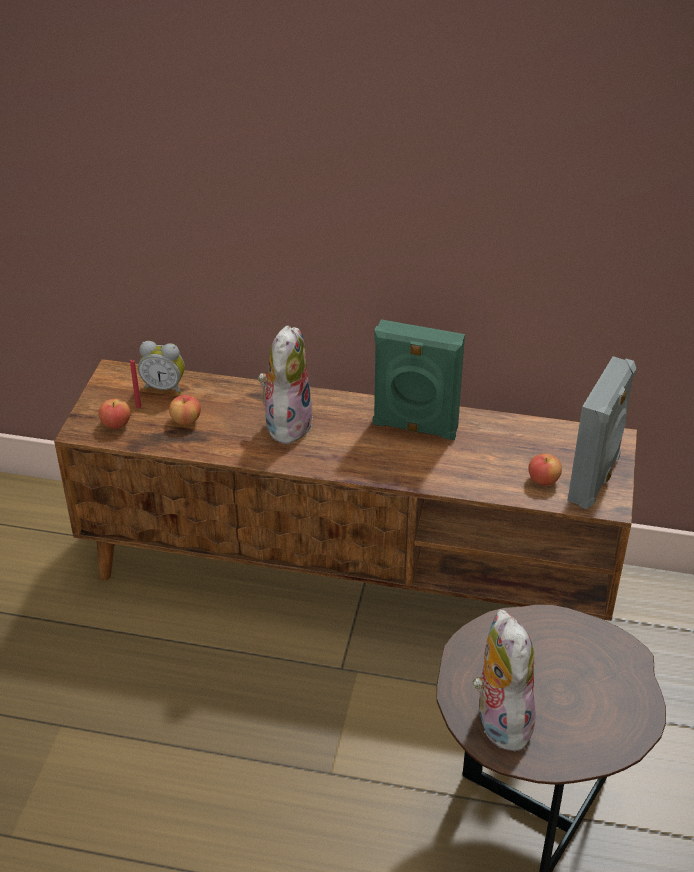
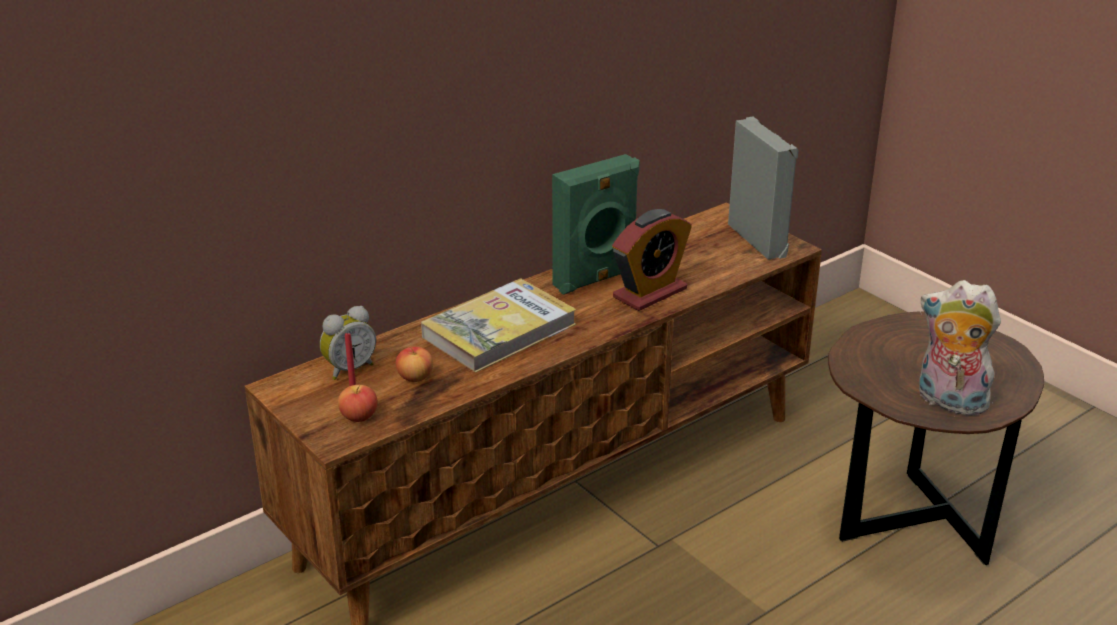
camera: 50 degrees left, 10 degrees down
plush toy [258,325,313,444] -> book [421,278,576,373]
apple [528,454,562,485] -> none
none -> alarm clock [612,209,692,311]

